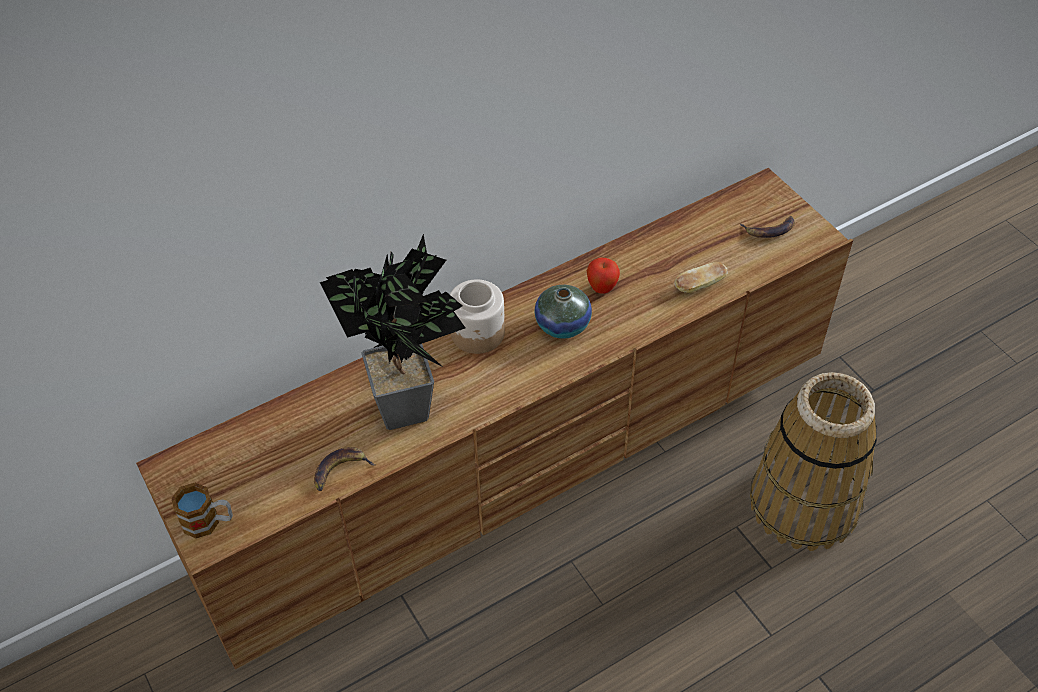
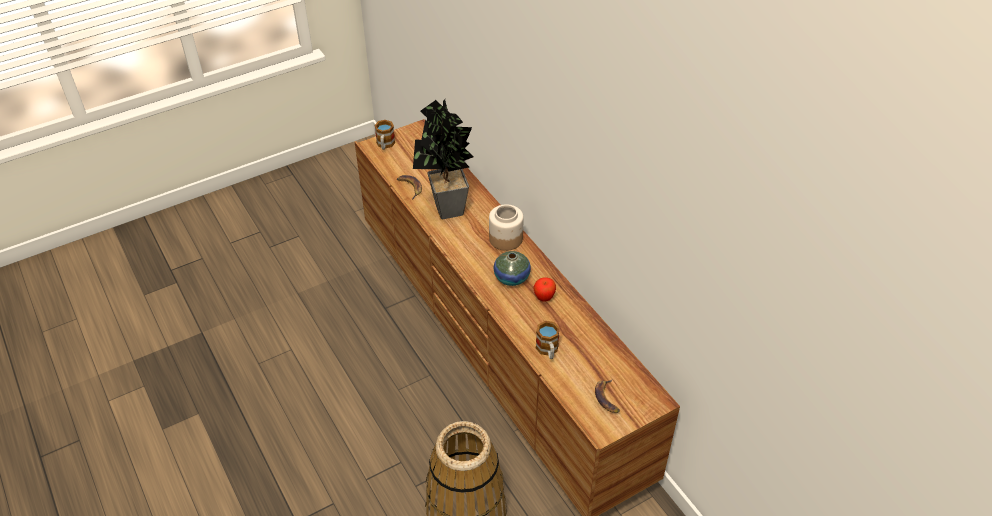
camera: 90 degrees right, 5 degrees down
bread [674,262,727,293] -> mug [536,321,560,359]

